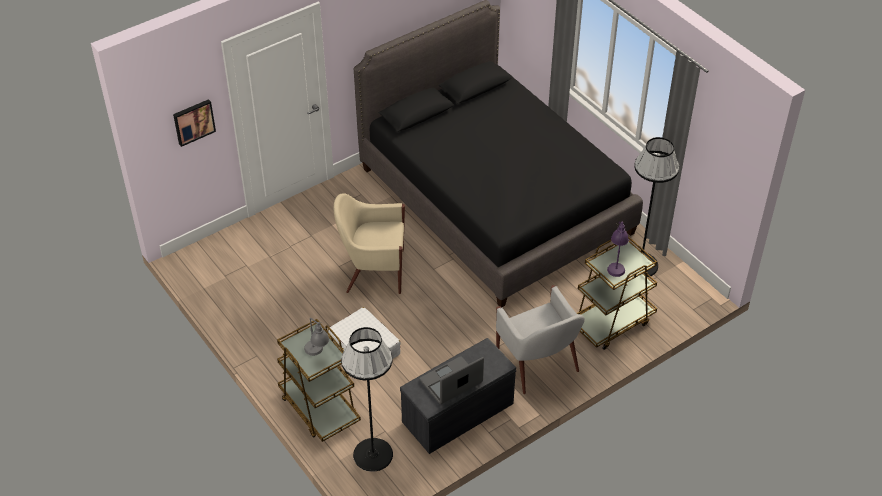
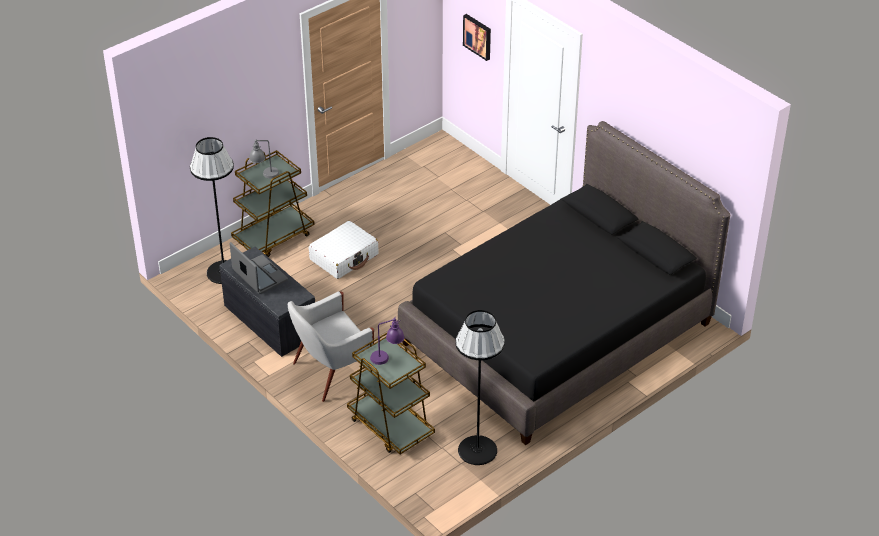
camera: 85 degrees right, 5 degrees down
beige armchair [334,193,405,294] -> none

